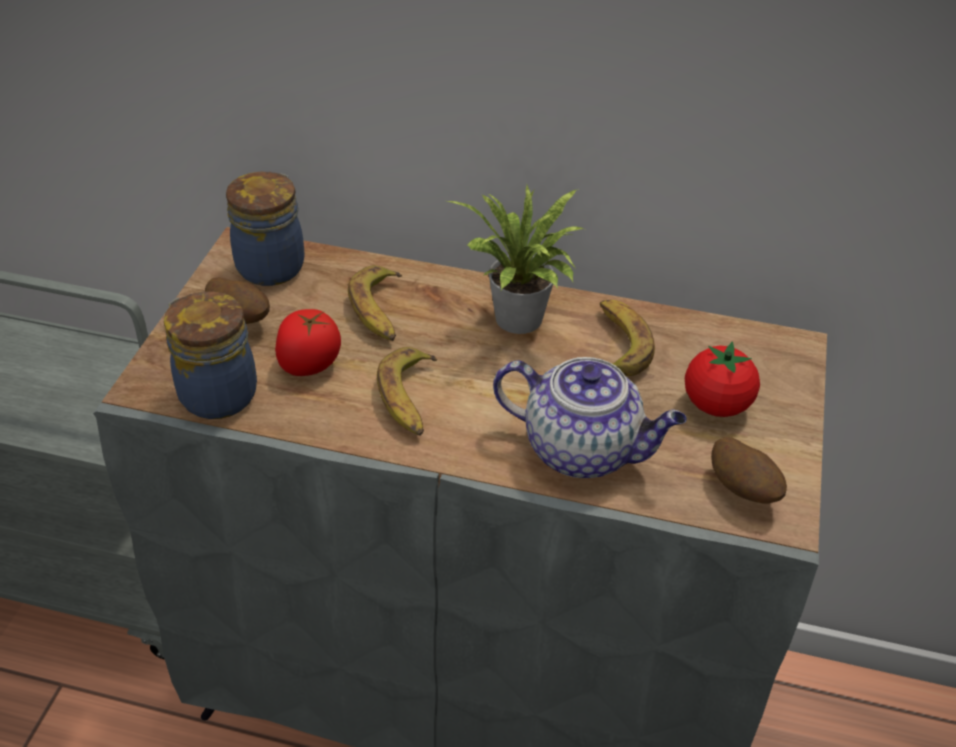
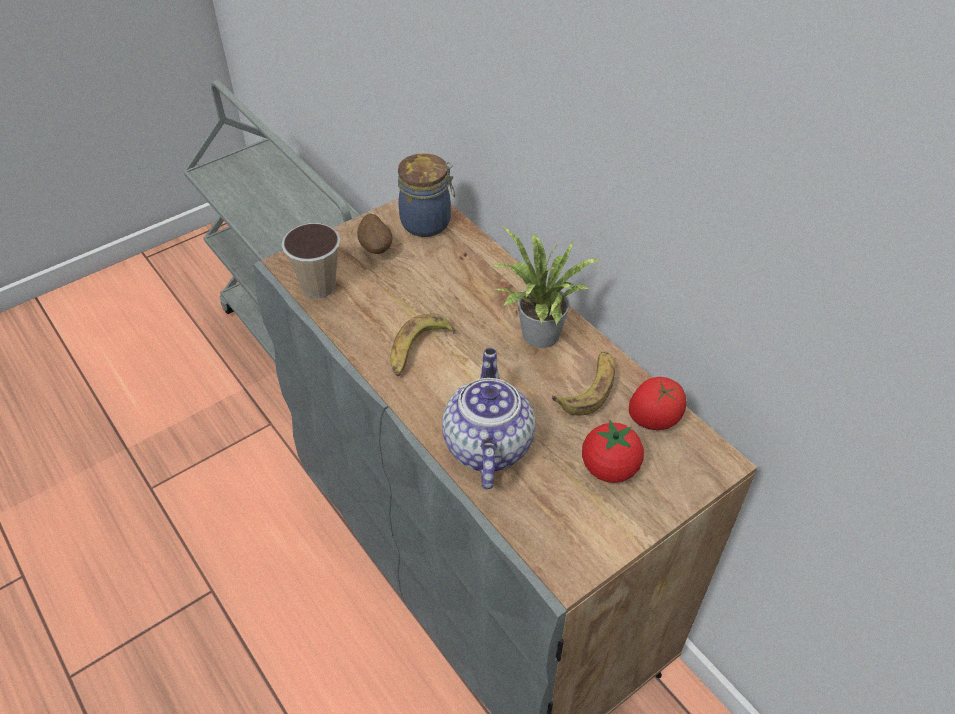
camera: 40 degrees right, 5 degrees up
jar [164,291,257,419] -> cup [282,223,340,298]
tomato [275,309,341,376] -> tomato moved to [629,377,686,430]
banana [348,265,402,341] -> none
teapot [493,357,687,478] -> teapot turned 150 degrees counterclockwise [442,348,535,490]
potato [711,437,787,504] -> none

